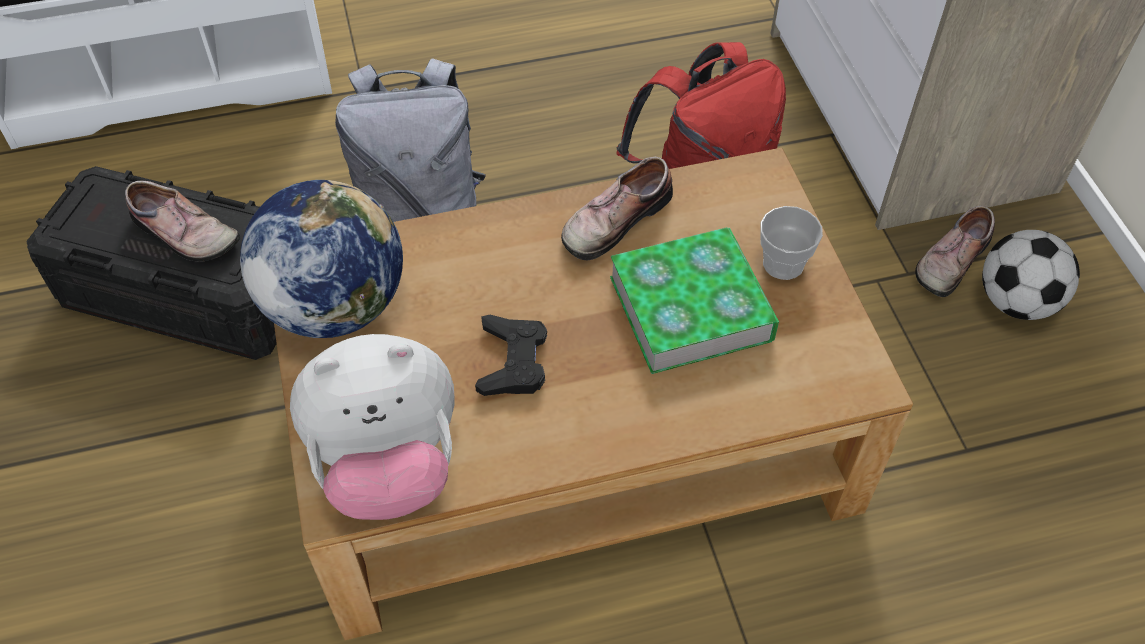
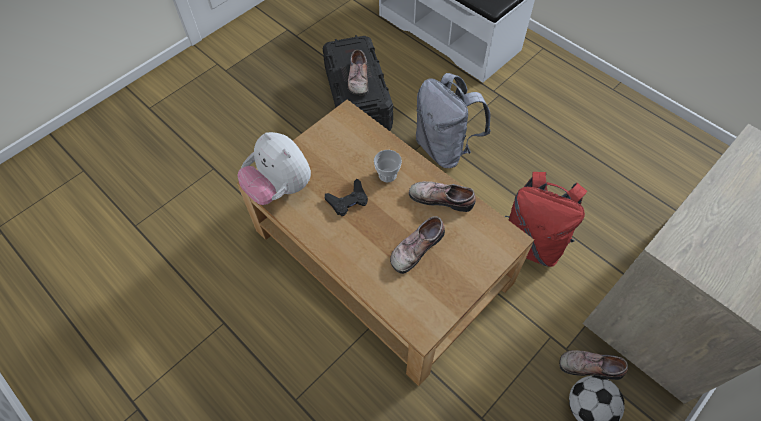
camera: 60 degrees right, 5 degrees up
globe [240,180,403,338] -> none
book [610,227,779,374] -> shoe [390,216,445,274]
cup [760,206,823,280] -> cup moved to [374,150,402,182]

